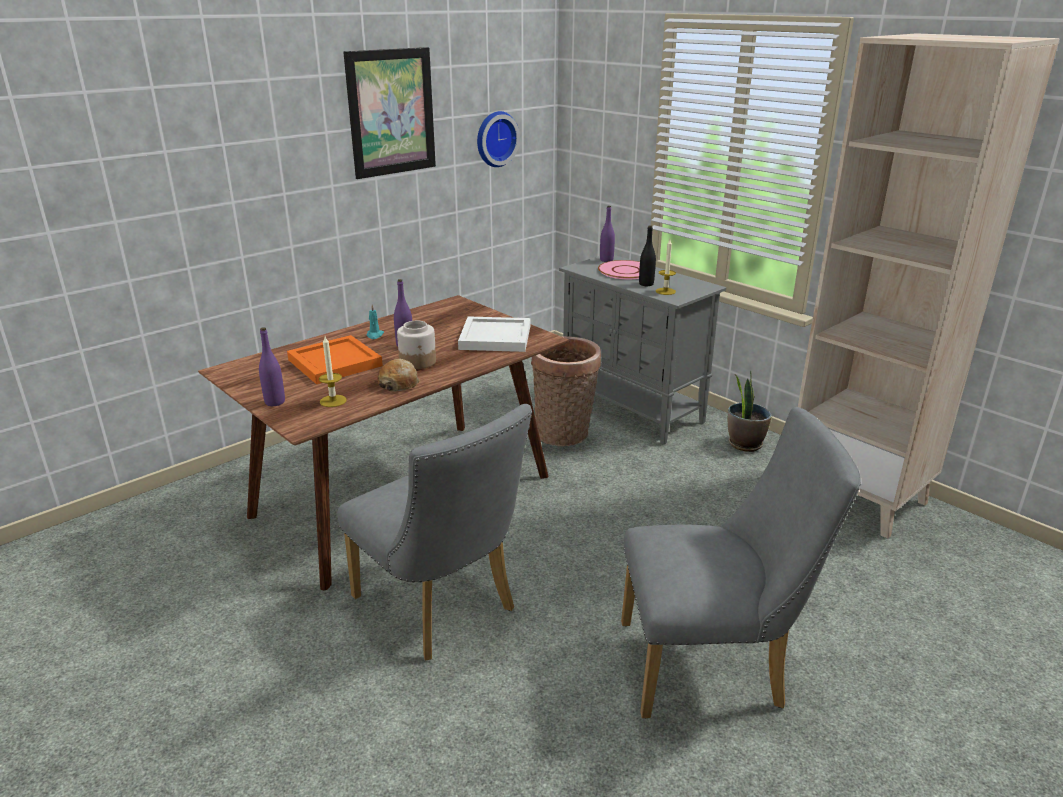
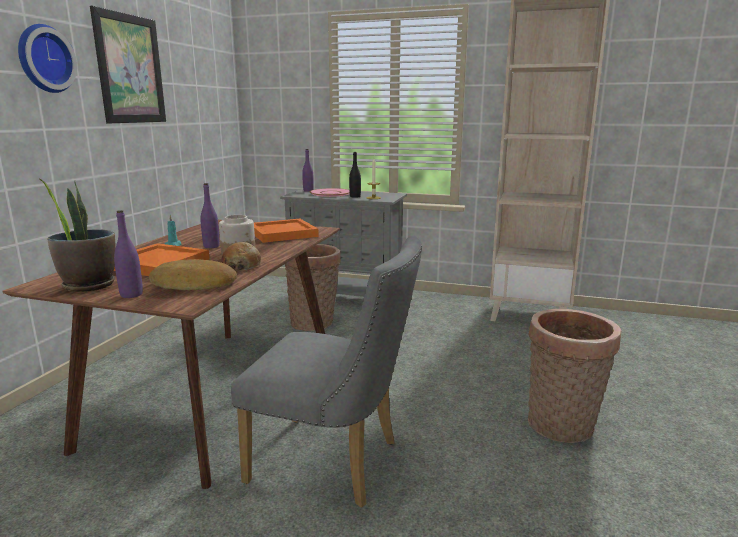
camera: 30 degrees left, 10 degrees down
candle [319,336,347,407] -> bread [149,259,237,290]
white tray [458,316,530,352] -> orange tray [254,219,319,243]
wall clock [477,111,520,167] -> wall clock moved to [18,24,77,93]
grey chair [621,407,861,718] -> basket [528,309,621,443]
potted plant [728,370,772,452] -> potted plant moved to [40,179,116,292]

